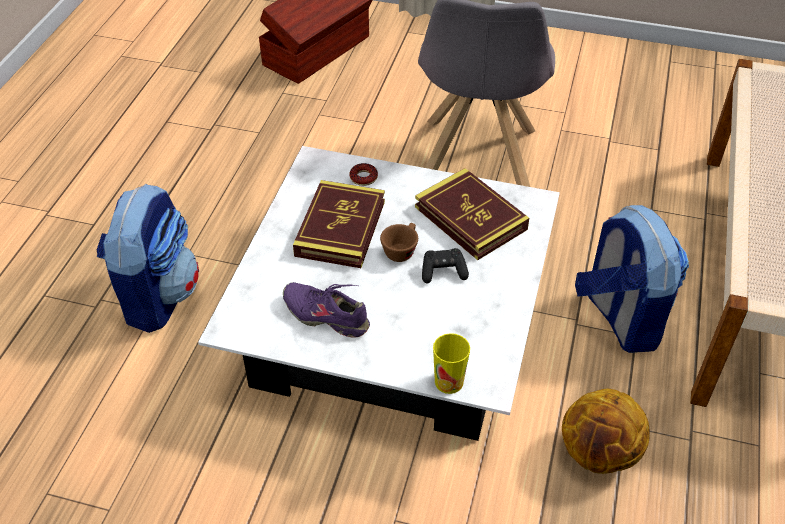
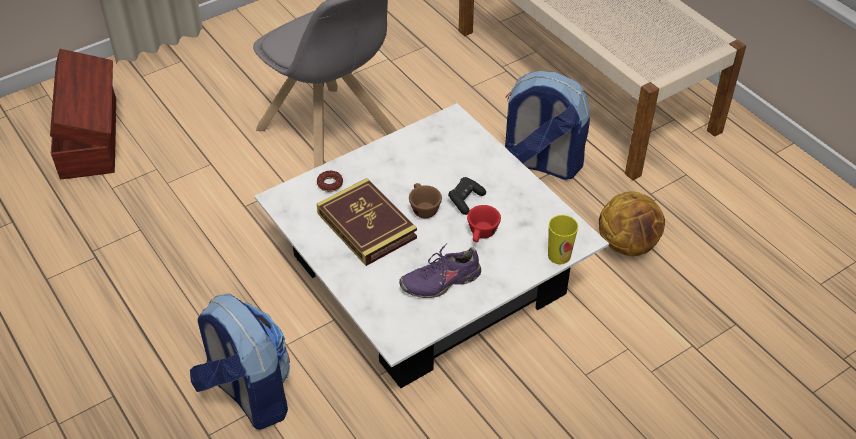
camera: 50 degrees left, 0 degrees up
book [415,168,529,260] -> none
none -> red cup [467,205,501,242]

